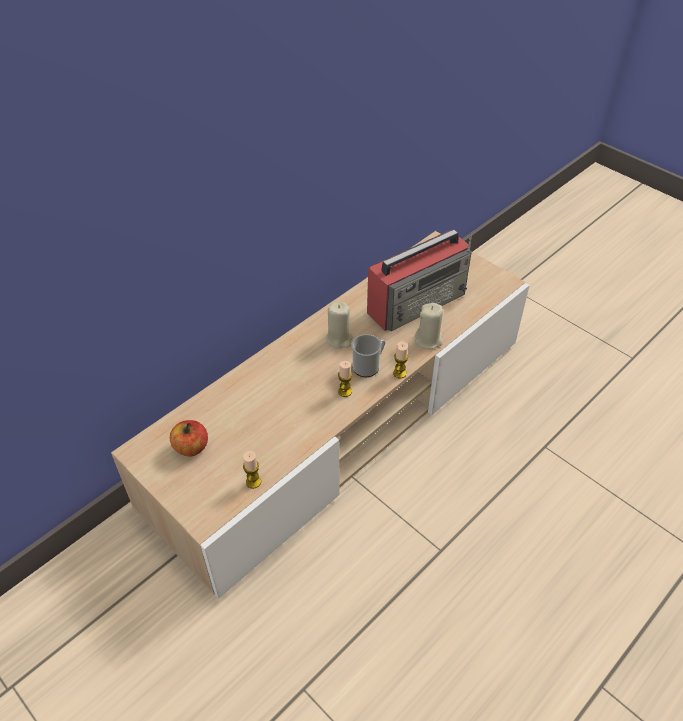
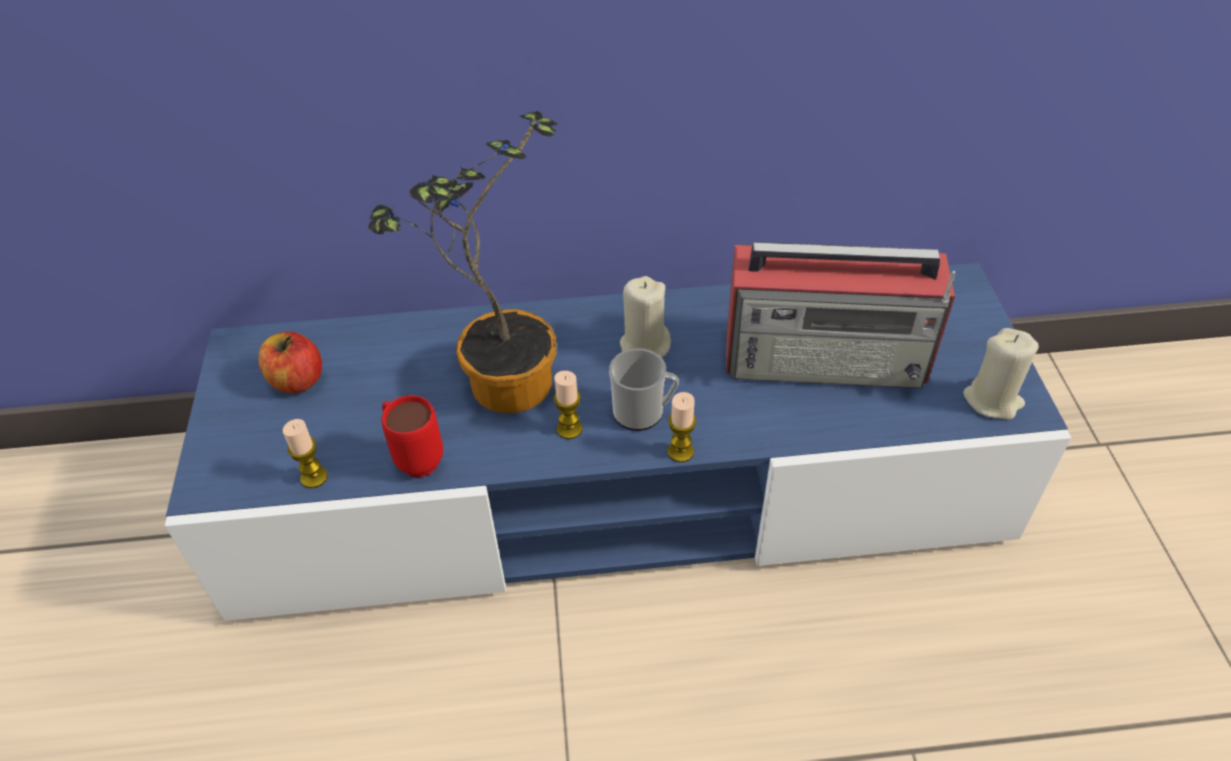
camera: 40 degrees right, 0 degrees up
beige tv stand [111,231,530,599] -> blue tv stand [165,263,1071,621]
beige candle [415,303,443,349] -> beige candle moved to [963,328,1039,420]
none -> potted plant [368,111,558,413]
none -> red mug [382,395,443,477]

